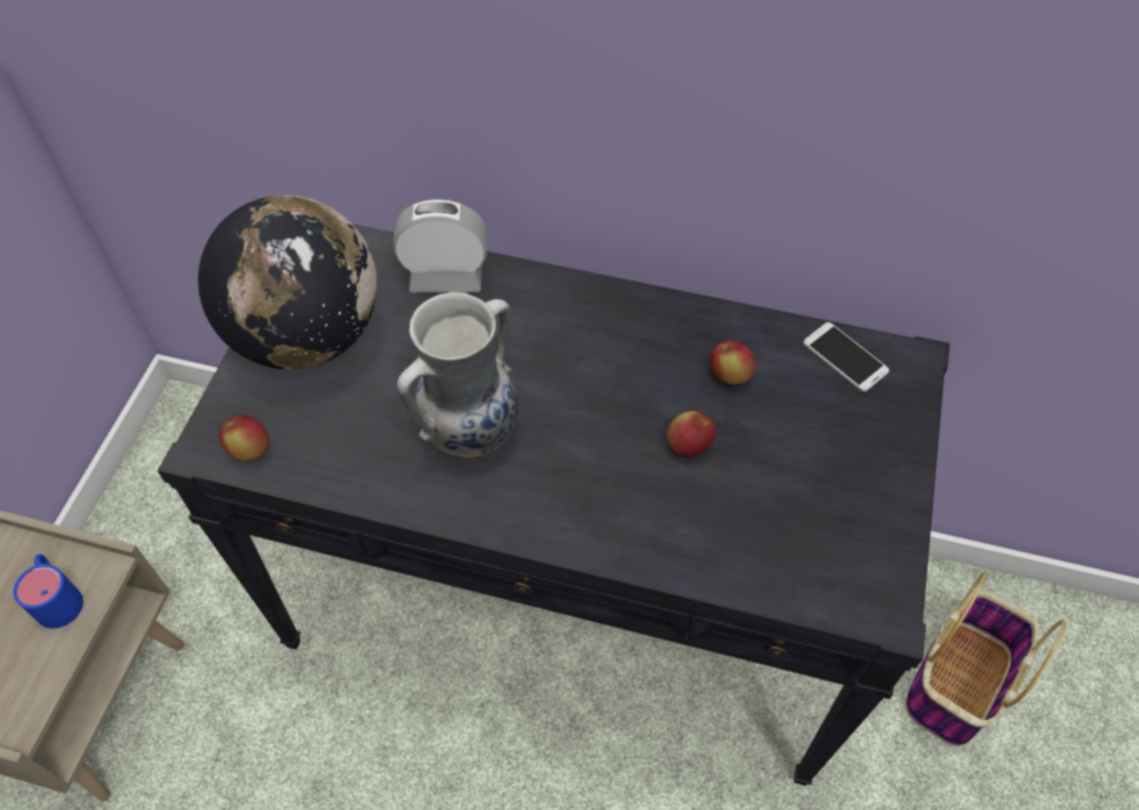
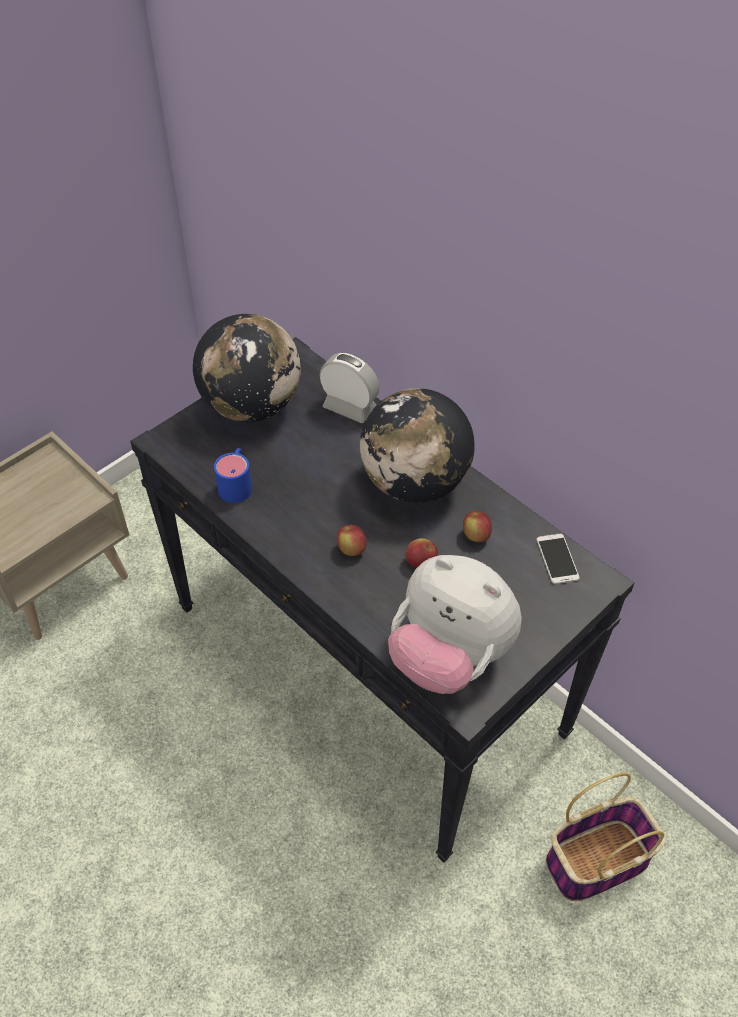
camera: 30 degrees right, 5 degrees down
blue mug [13,554,83,628] -> blue mug moved to [214,448,252,503]
apple [219,415,269,461] -> apple moved to [337,525,367,556]
vase [397,292,519,460] -> none
none -> globe [360,388,475,503]
none -> plush toy [388,555,522,694]

